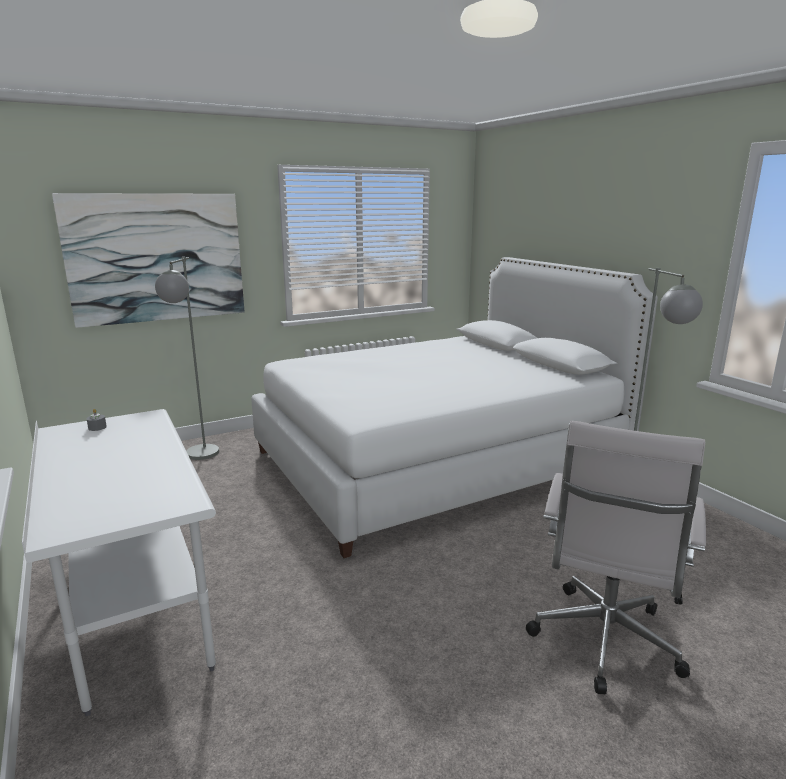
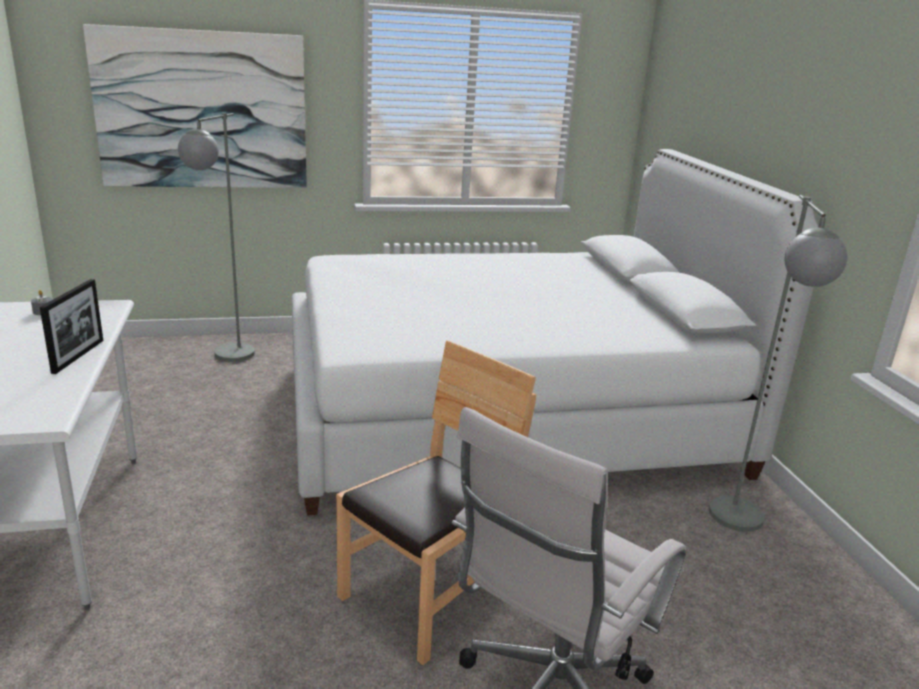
camera: 15 degrees right, 5 degrees up
none -> picture frame [40,279,103,374]
none -> brown chair [336,340,536,665]

